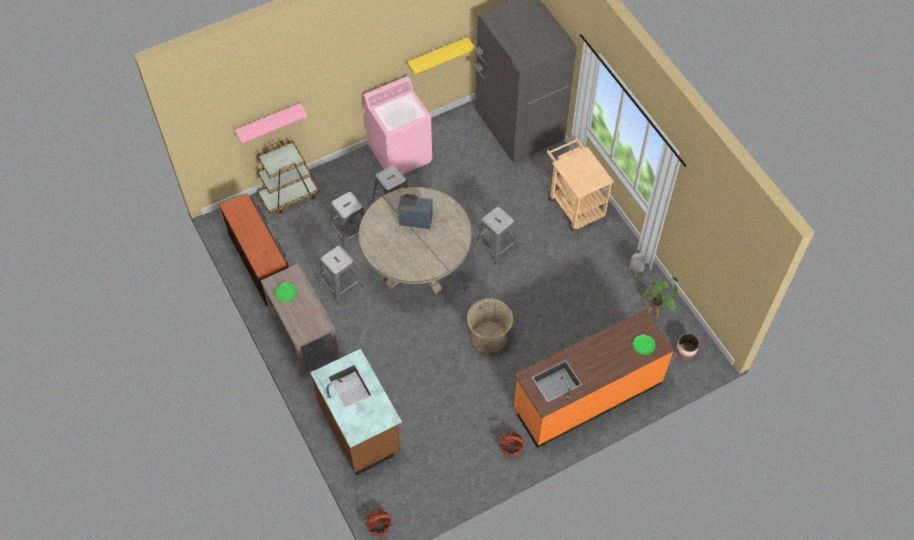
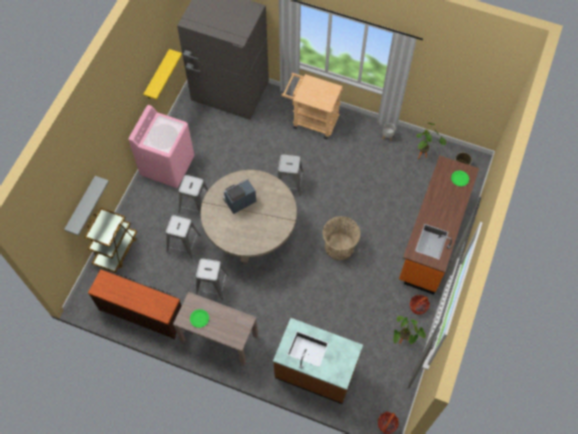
camera: 40 degrees left, 5 degrees up
pink shelf [234,103,307,143] -> grey shelf [64,176,109,236]
none -> potted plant [393,316,426,344]

